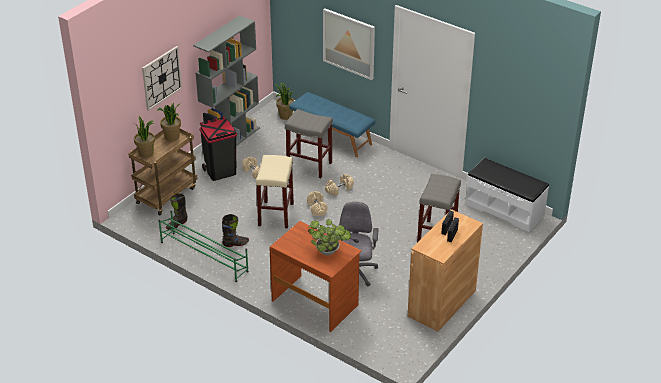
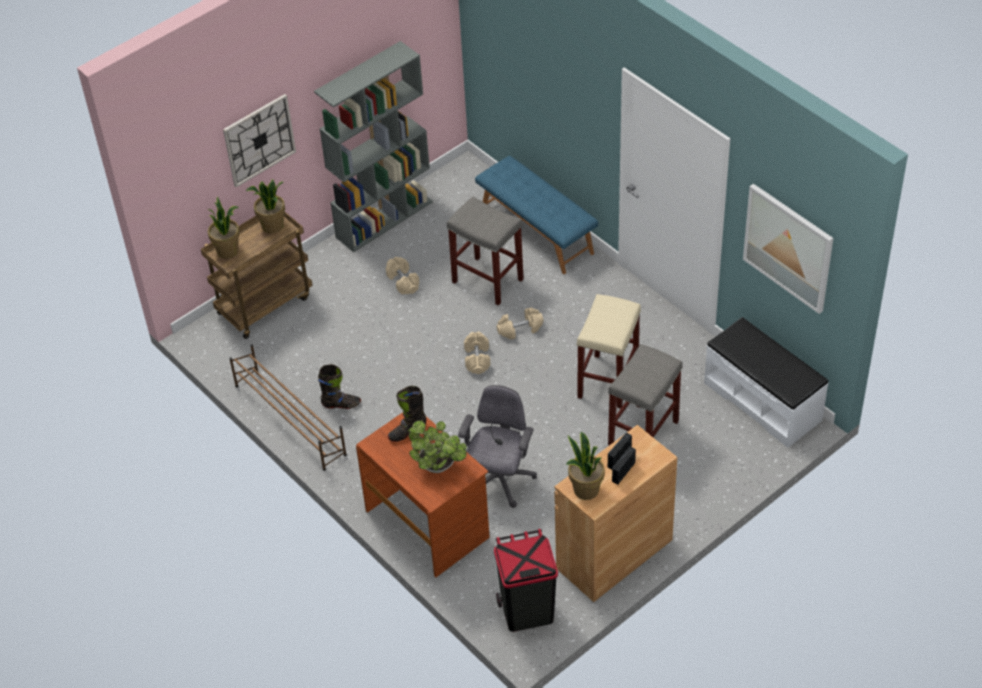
camera: 15 degrees right, 10 degrees up
green shoe rack [159,211,249,282] -> brown shoe rack [229,344,347,471]
black boot [166,193,187,230] -> black boot moved to [388,386,426,442]
black trash can [200,116,237,181] -> black trash can moved to [494,529,558,632]
beige stool [256,155,294,228] -> beige stool moved to [577,294,641,408]
potted plant [275,83,294,120] -> potted plant moved to [566,432,605,500]
picture [323,8,375,80] -> picture moved to [743,184,833,314]

